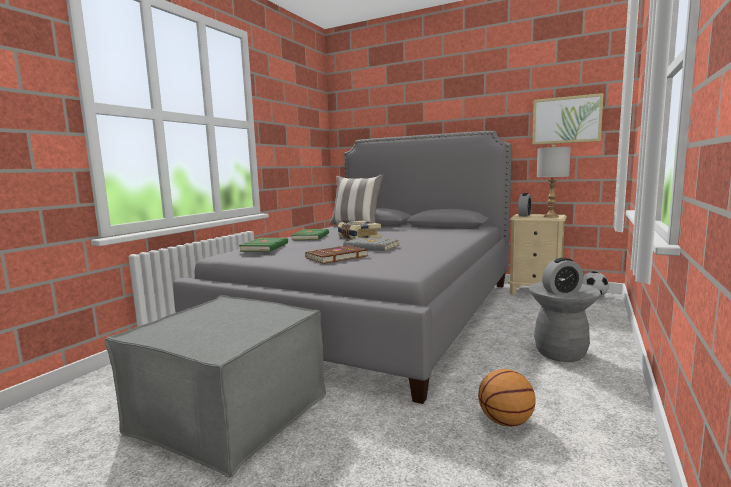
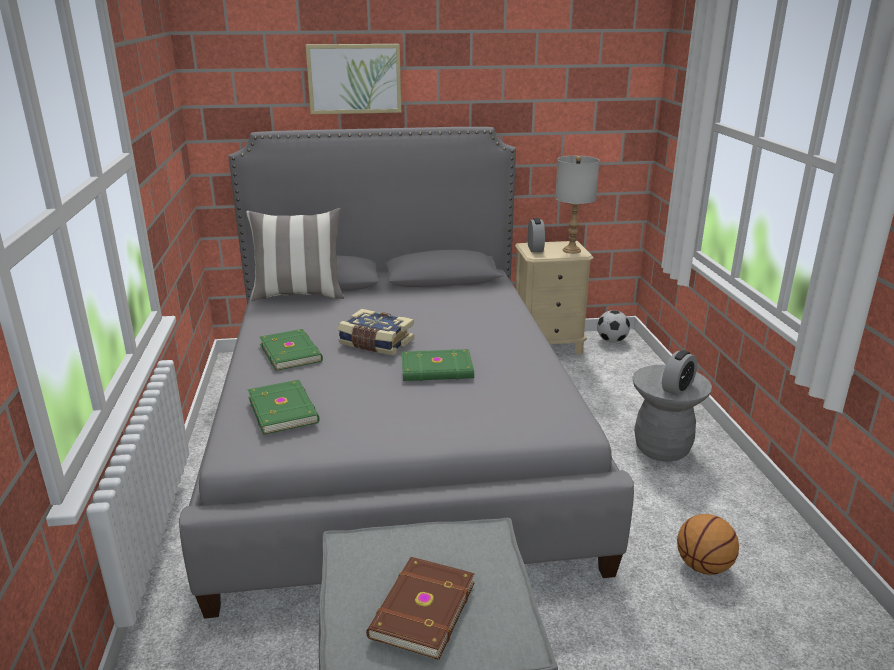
camera: 35 degrees left, 15 degrees up
brown book [305,245,368,264] -> brown book moved to [366,557,475,660]
grey book [343,237,399,251] -> green book [402,349,474,381]
picture [532,93,604,145] -> picture moved to [306,44,401,114]

